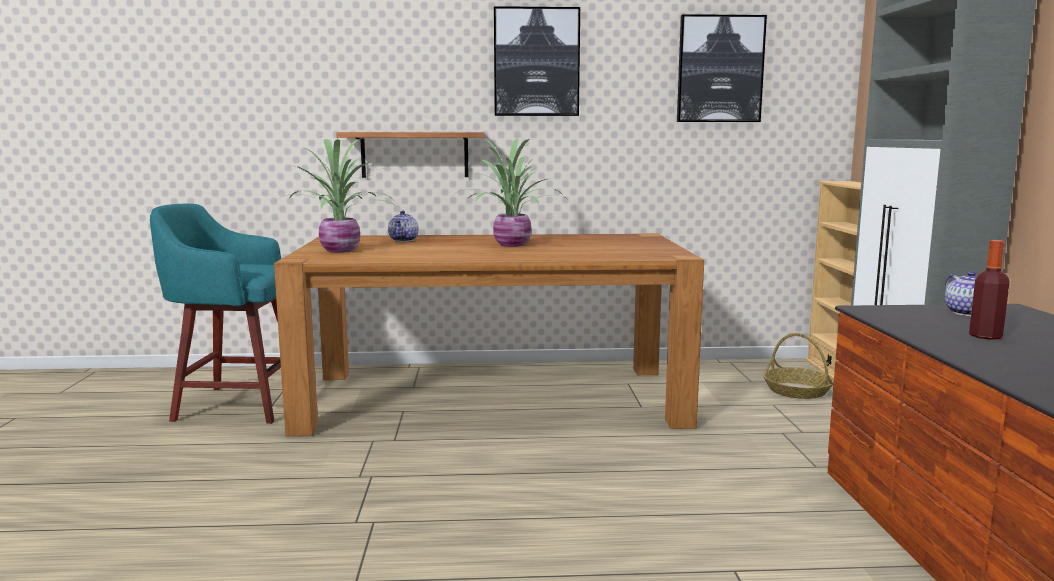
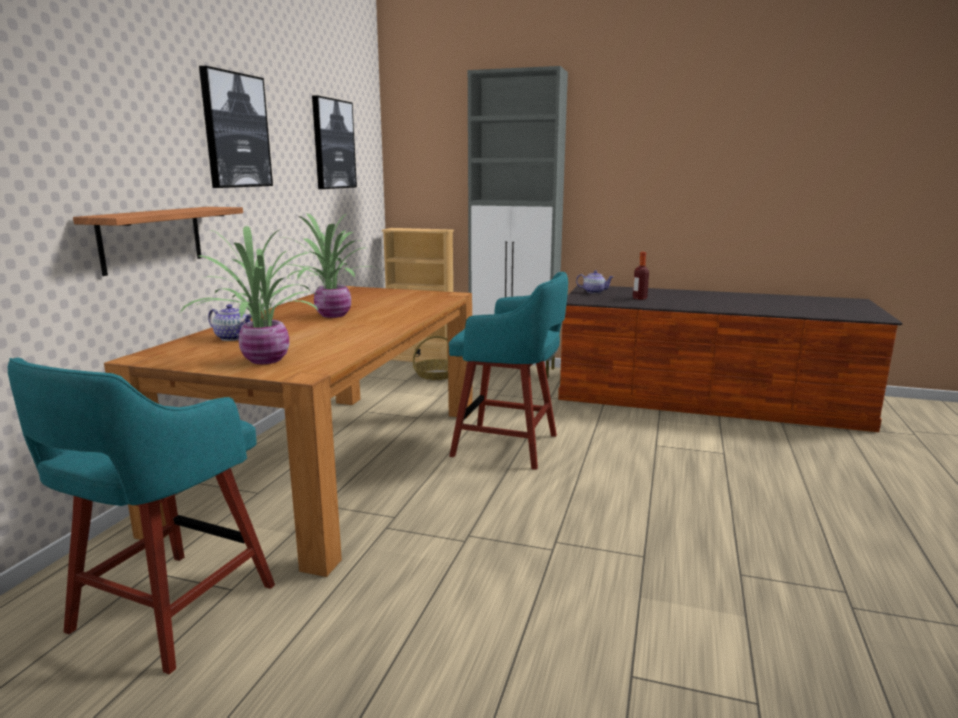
camera: 70 degrees left, 5 degrees up
none -> turquoise stool [449,272,568,470]

